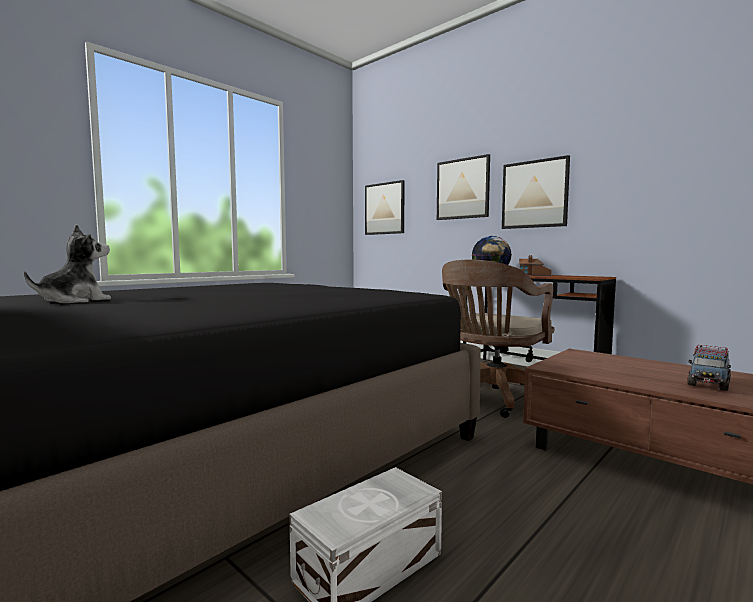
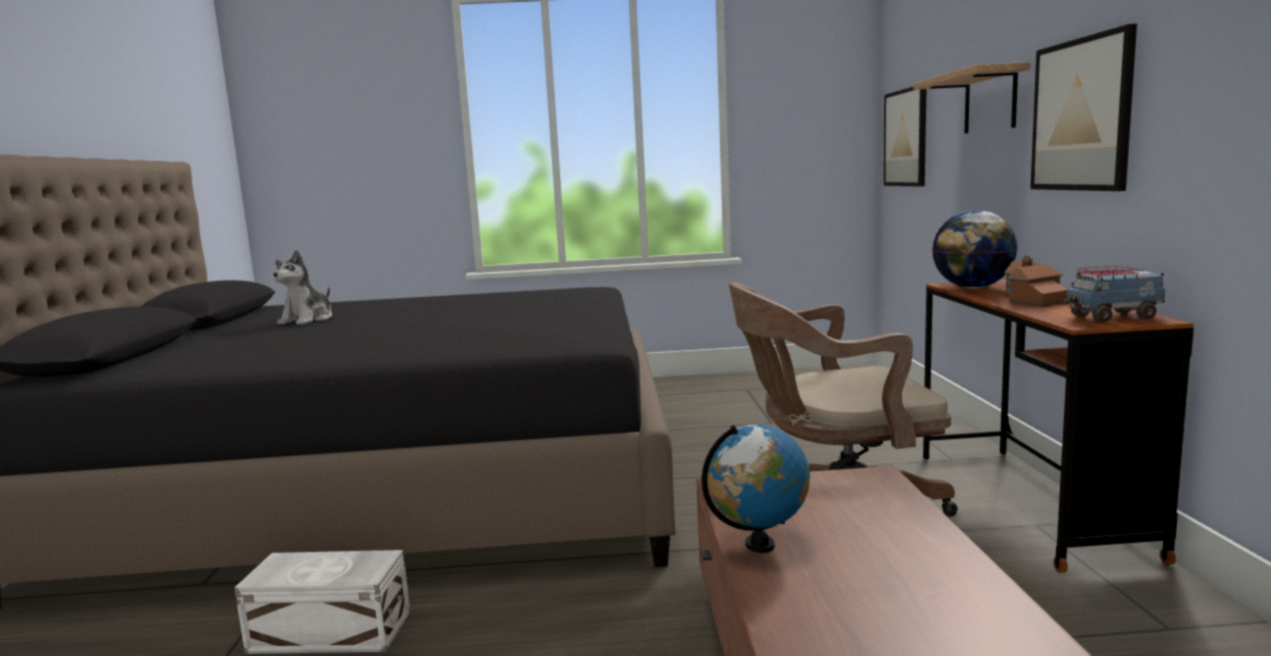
camera: 45 degrees right, 5 degrees up
plush toy [24,225,111,303] -> plush toy turned 120 degrees clockwise [273,250,332,325]
picture [437,154,490,220] -> shelf [913,62,1030,134]
toy truck [688,345,731,391] -> toy truck moved to [1064,266,1165,322]
none -> globe [702,424,810,553]

